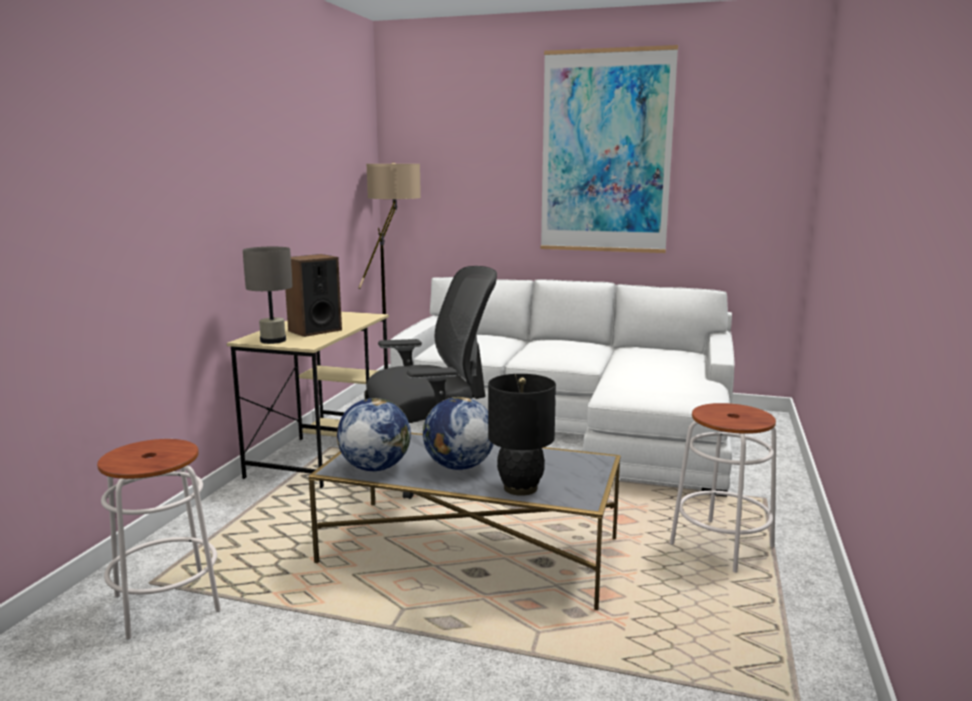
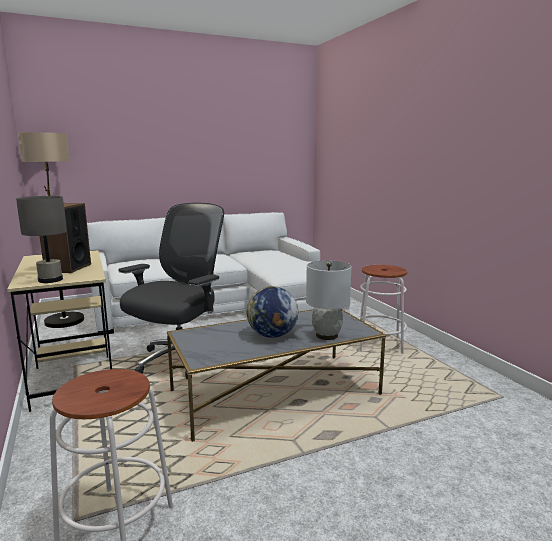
camera: 40 degrees left, 0 degrees up
globe [337,398,411,471] -> none
black table lamp [488,374,556,496] -> white table lamp [306,260,352,340]
picture [541,45,678,253] -> none

